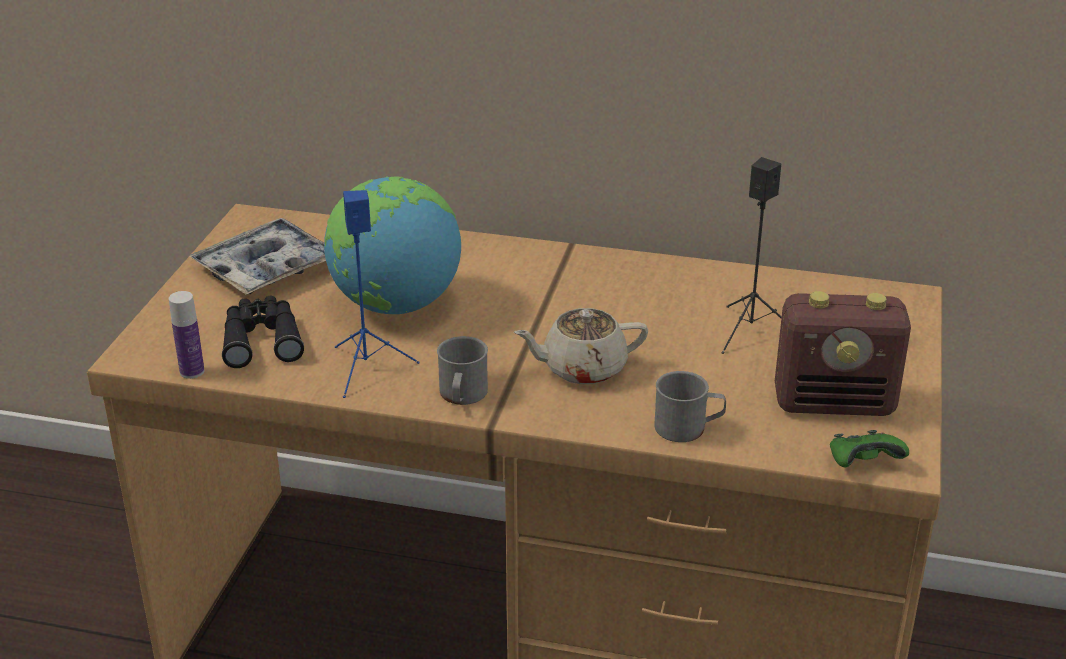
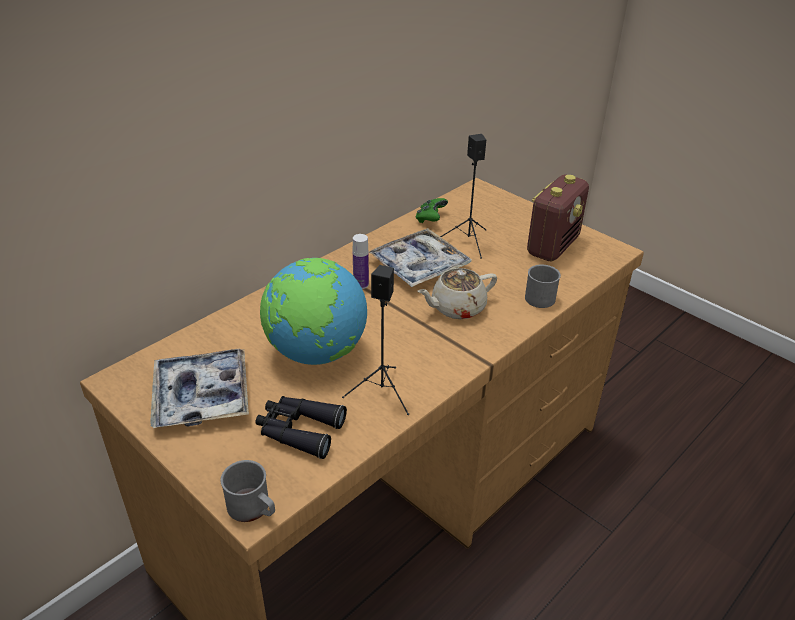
camera: 60 degrees left, 5 degrees up
bottle [169,291,205,379] -> bottle moved to [353,234,369,289]
blue speaker [335,190,420,398] -> black speaker [342,265,409,415]
grey mug [437,336,488,405] -> grey mug moved to [221,460,275,522]
beige teapot [514,308,648,384] -> beige teapot turned 45 degrees clockwise [417,268,497,319]
green game controller [830,430,909,467] -> green game controller moved to [416,198,448,223]
none -> tray [369,228,472,287]

